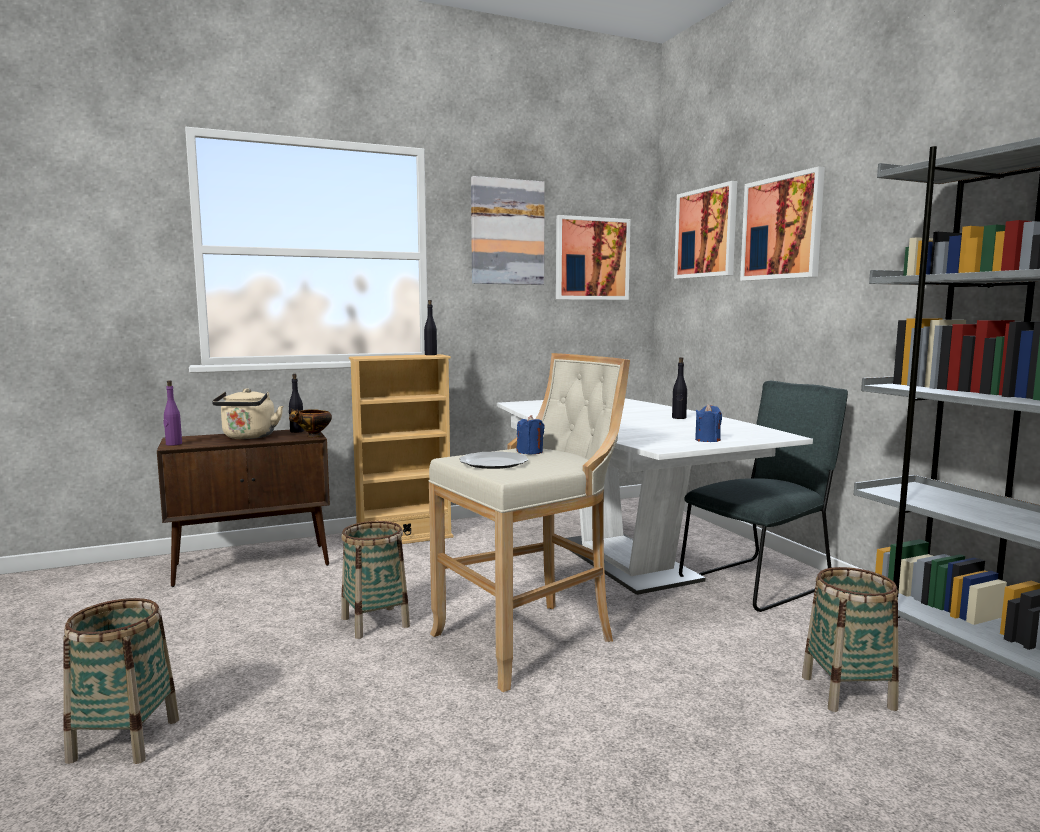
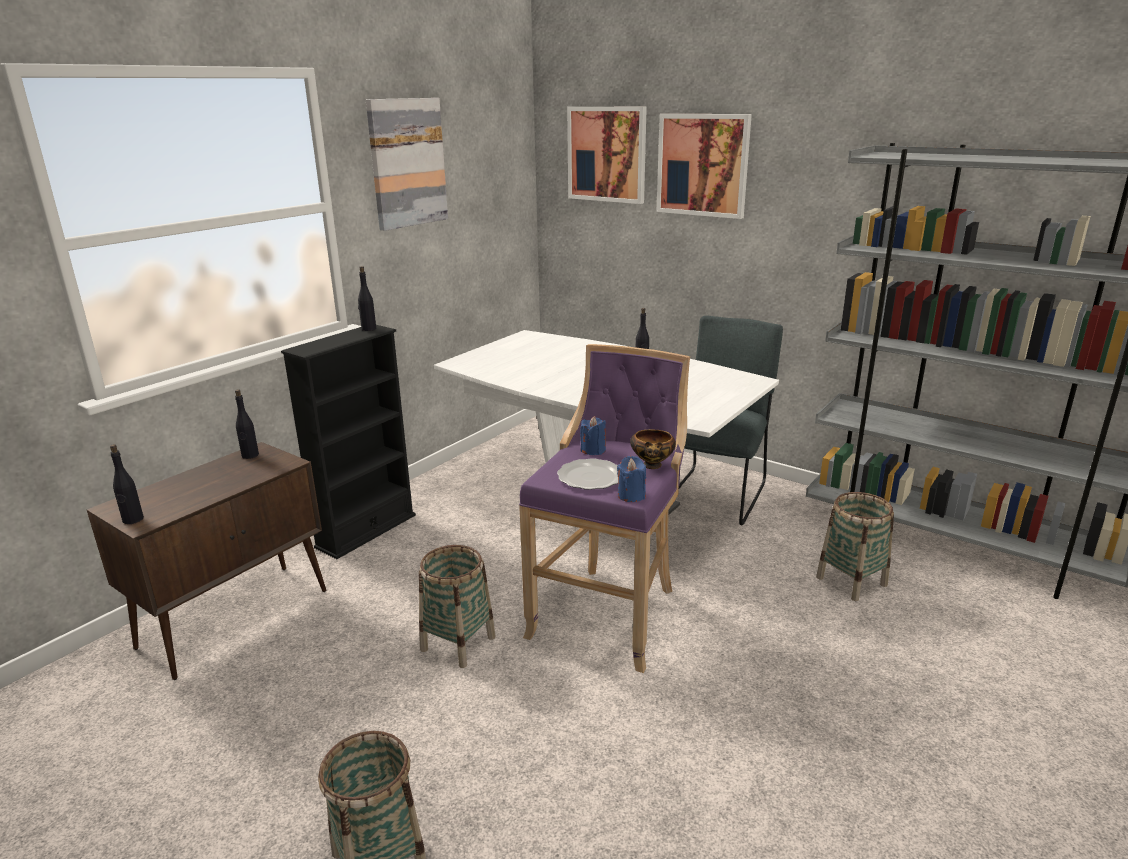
camera: 30 degrees left, 15 degrees up
purple bottle [163,380,182,446] -> black bottle [110,444,144,524]
beige kettle [212,388,283,439] -> none
bowl [289,409,332,437] -> bowl moved to [630,430,676,469]
beige bookcase [349,354,453,544] -> black bookcase [281,325,416,559]
beige stool [428,353,630,692] -> purple stool [519,344,690,673]
picture [556,215,631,300] -> none
blue candle [695,404,722,442] -> blue candle moved to [617,456,646,502]

